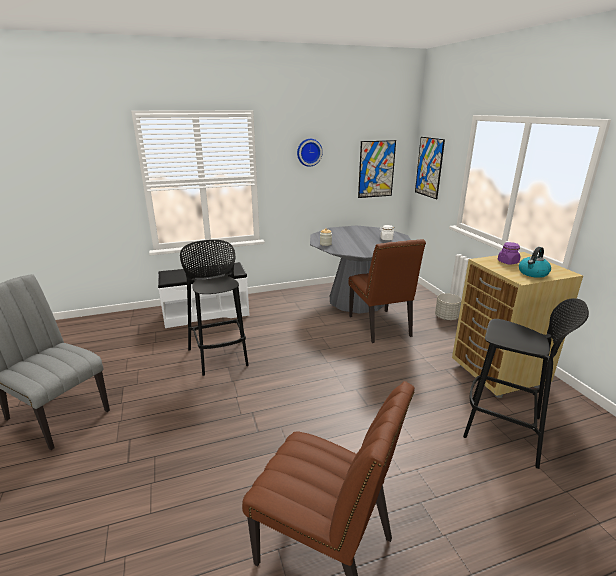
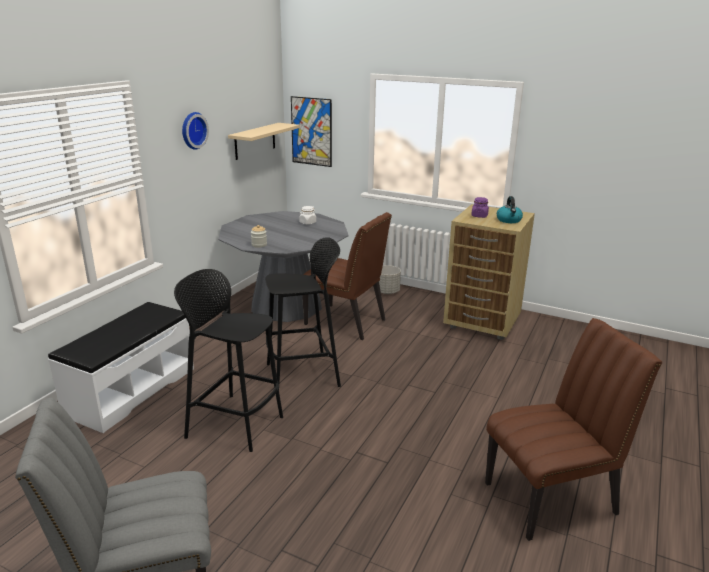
camera: 45 degrees left, 0 degrees up
picture [358,140,396,198] -> beige shelf [228,123,300,160]
black stool [463,298,589,469] -> black stool moved to [265,237,341,388]

